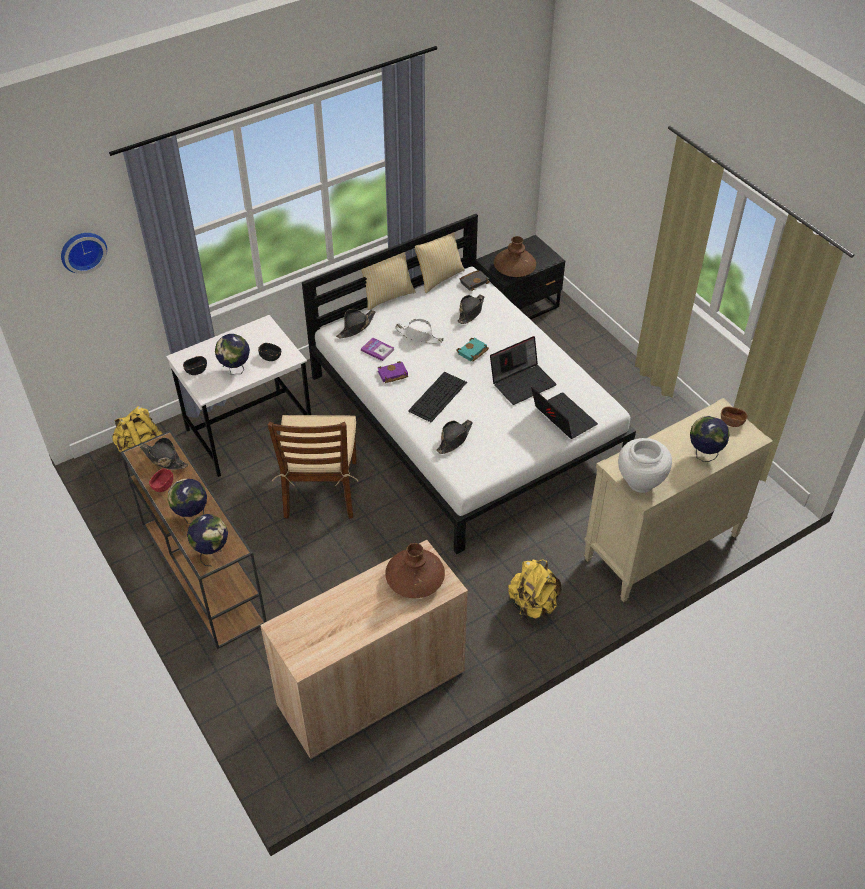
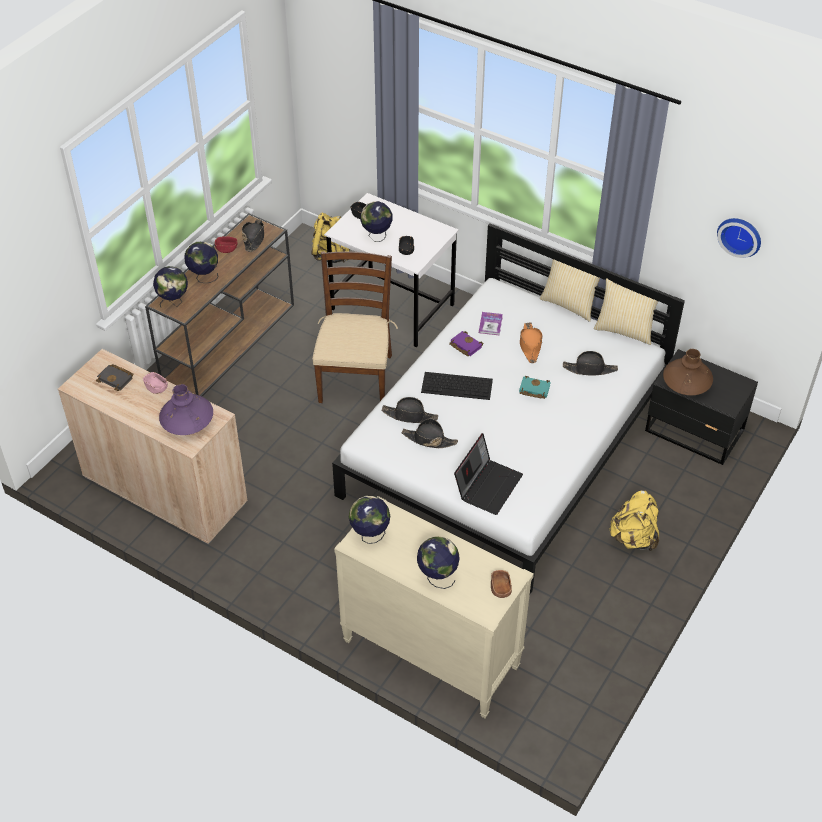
camera: 65 degrees right, 0 degrees up
wall clock [61,233,107,274] -> wall clock moved to [717,218,761,258]
brown chair [268,415,358,519] -> brown chair turned 120 degrees clockwise [313,251,398,403]
black hat [336,309,375,338] -> black hat moved to [402,418,458,448]
brown vase [385,543,445,598] -> purple vase [159,384,213,435]
white hat [395,319,444,343] -> orange hat [520,322,543,363]
black book [460,270,490,291] -> black book moved to [96,364,133,391]
laptop [490,336,557,405] -> none
yellow backpack [508,559,561,620] -> yellow backpack moved to [609,491,659,552]
white vase [618,438,672,493] -> globe [349,496,390,544]
none -> pink bowl [143,372,168,394]

